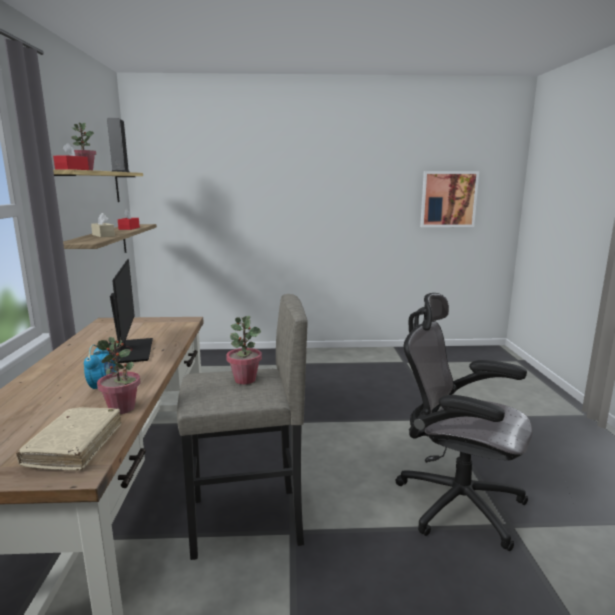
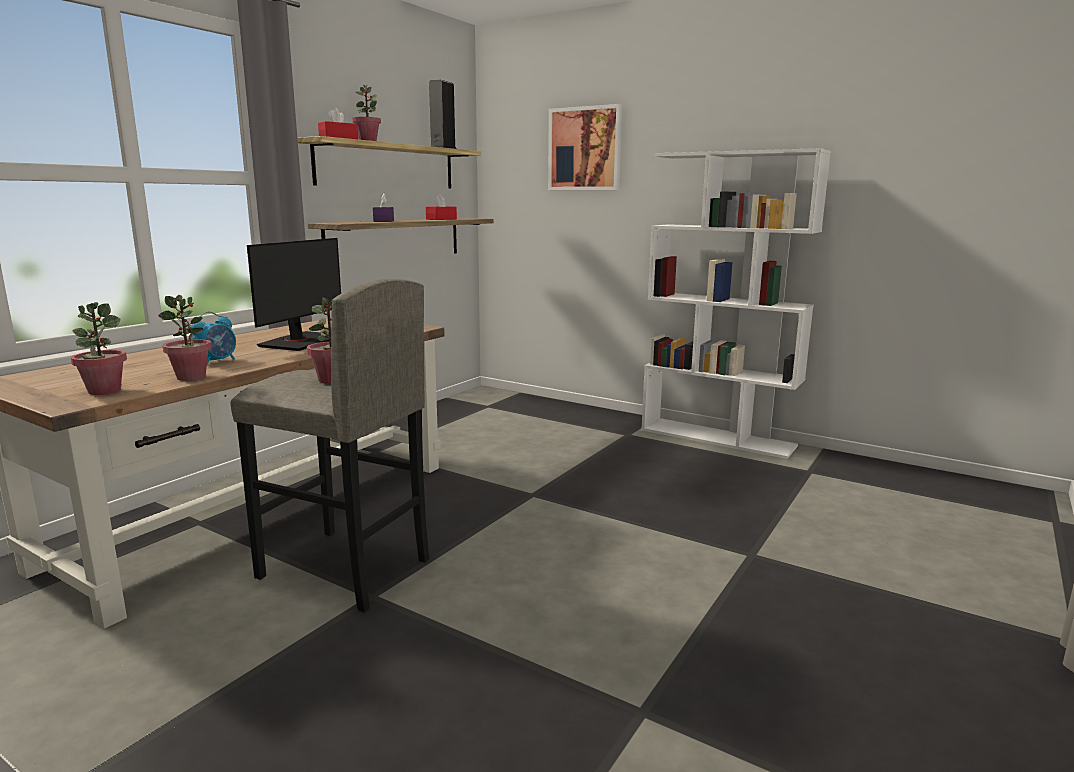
camera: 35 degrees right, 0 degrees up
beige book [16,407,121,470] -> potted plant [71,302,127,395]
beige tissue box [91,213,115,237] -> purple tissue box [373,194,394,222]
office chair [395,293,533,551] -> none
picture [420,171,479,227] -> picture moved to [548,104,622,190]
none -> white bookcase [641,148,831,459]

